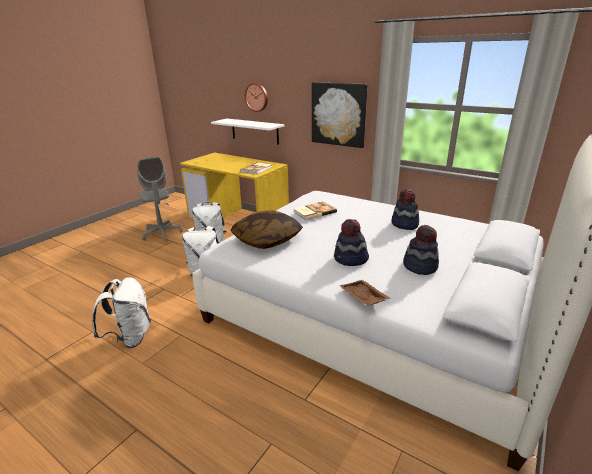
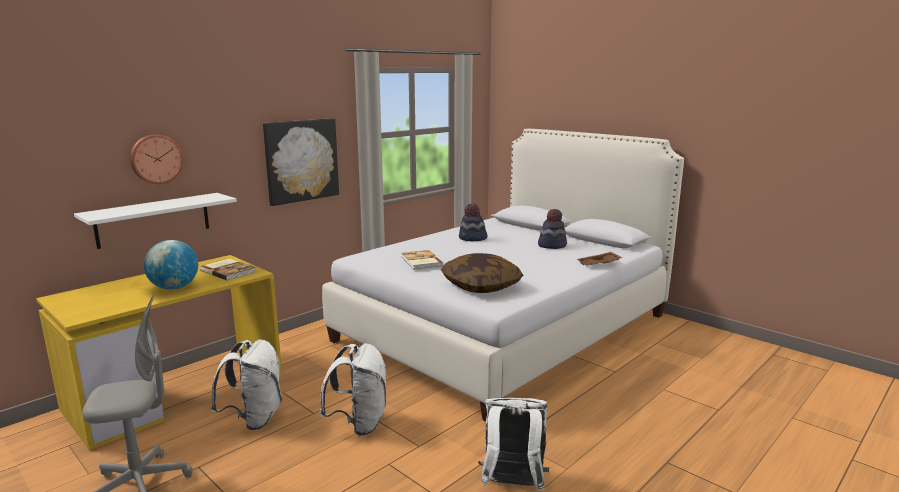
camera: 80 degrees left, 10 degrees down
hat [334,219,369,266] -> none
none -> globe [144,240,198,290]

